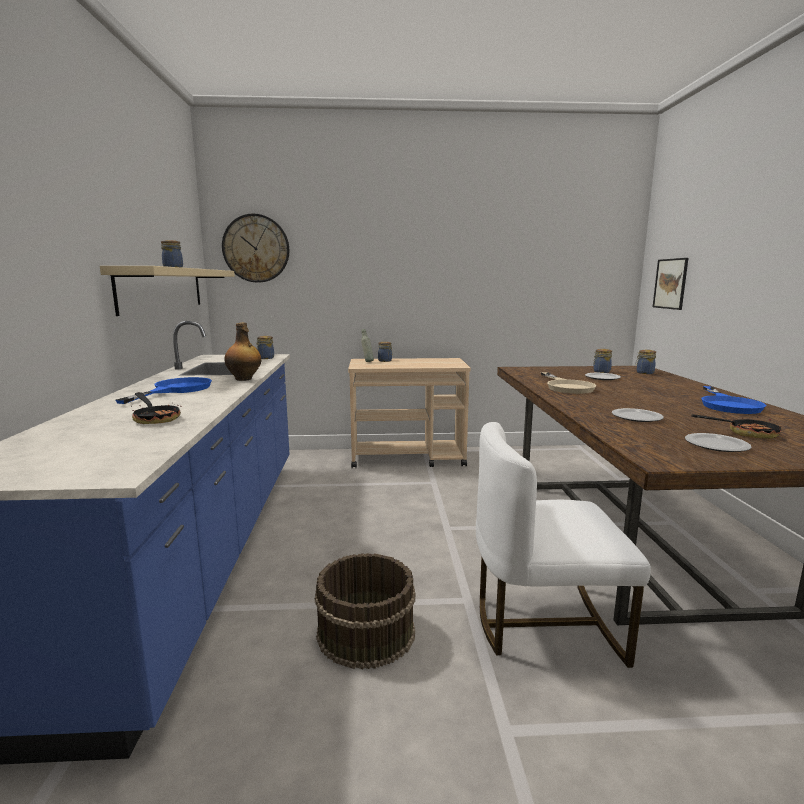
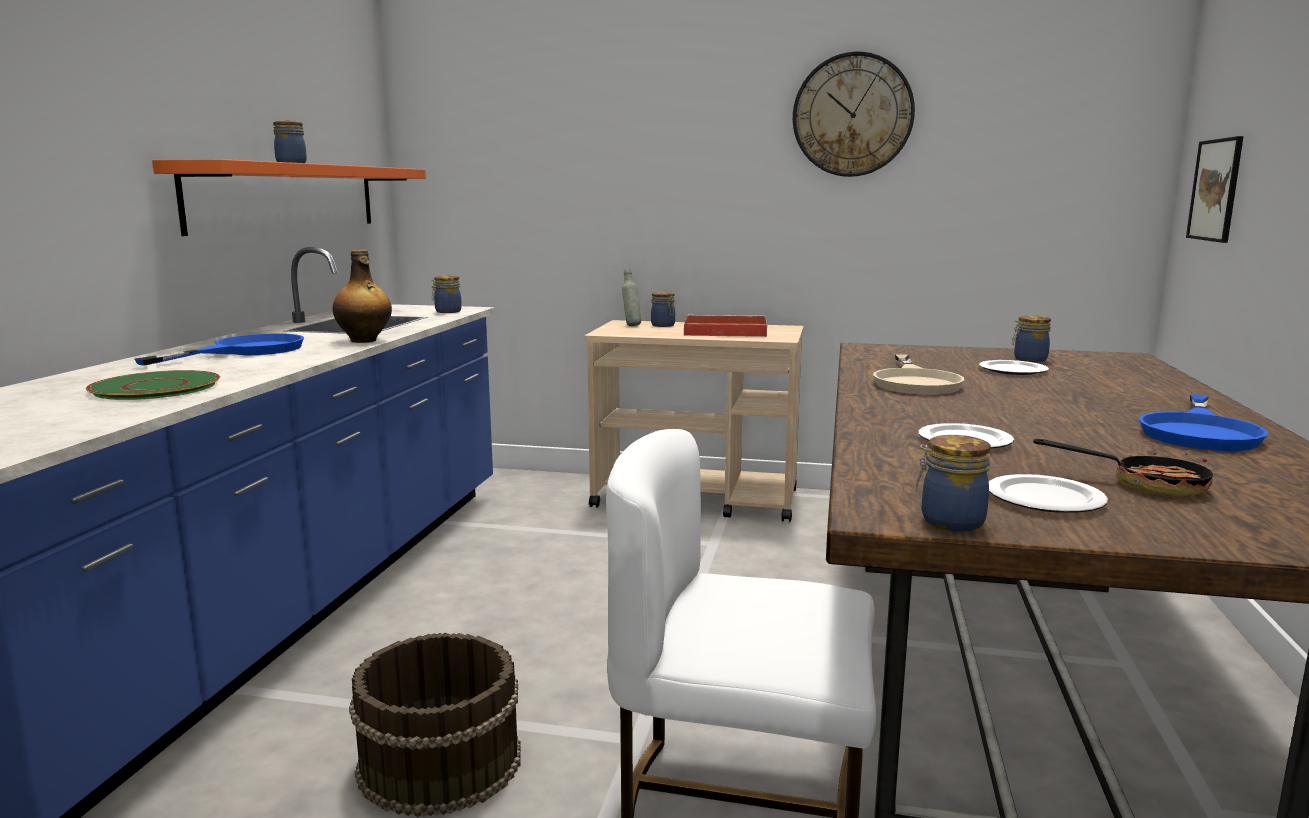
camera: 15 degrees right, 0 degrees up
beige shelf [100,266,235,316] -> orange shelf [152,159,426,236]
frying pan [132,392,181,424] -> green plate [86,370,220,400]
wall clock [222,214,289,283] -> wall clock moved to [793,51,915,177]
jar [636,350,656,374] -> jar moved to [916,435,991,532]
none -> red tray [684,315,767,337]

